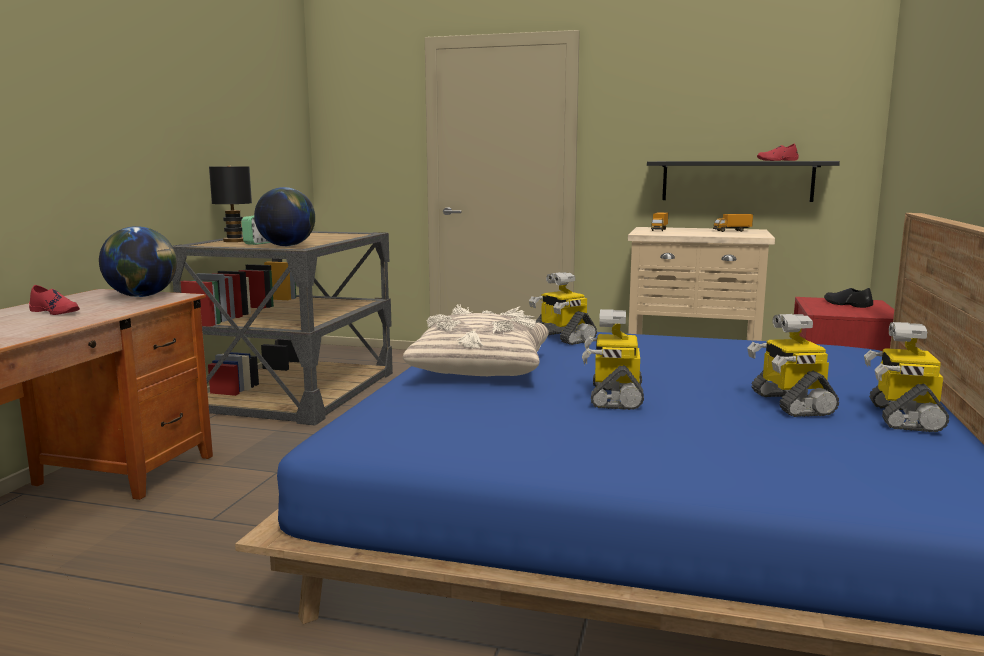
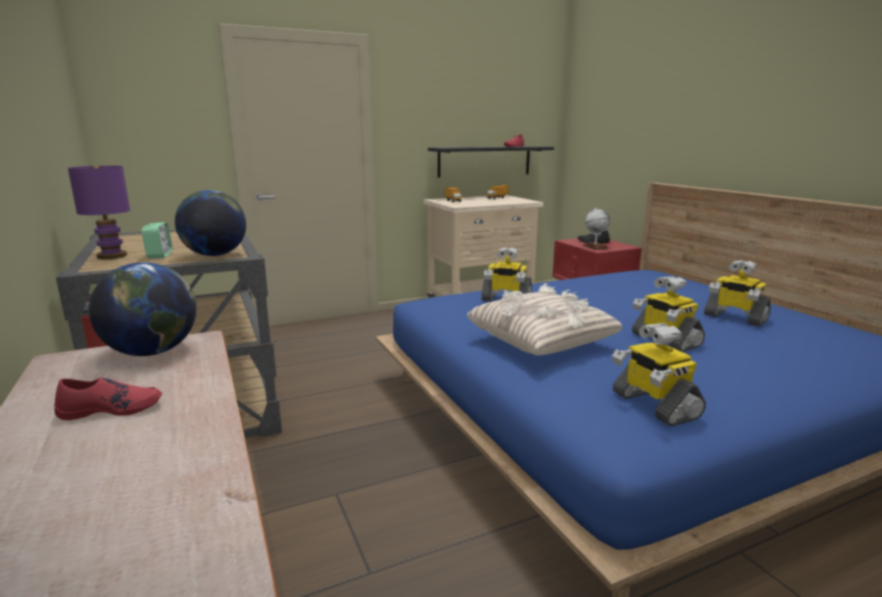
camera: 40 degrees left, 5 degrees up
black table lamp [209,166,252,242] -> purple table lamp [68,166,130,259]
toy robot [864,322,949,432] -> toy robot moved to [612,323,706,426]
none -> globe [583,207,610,250]

